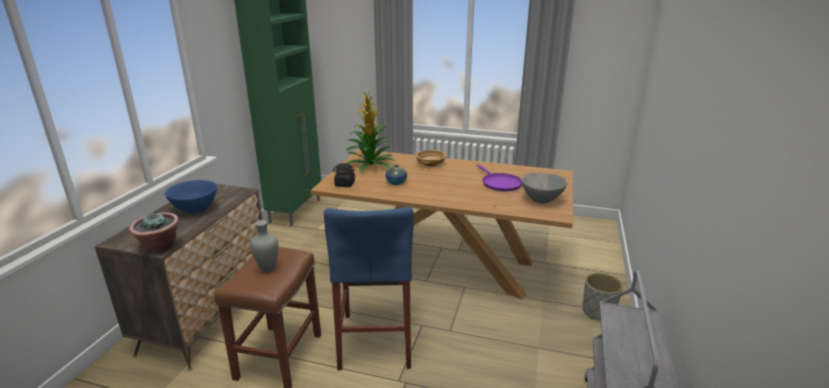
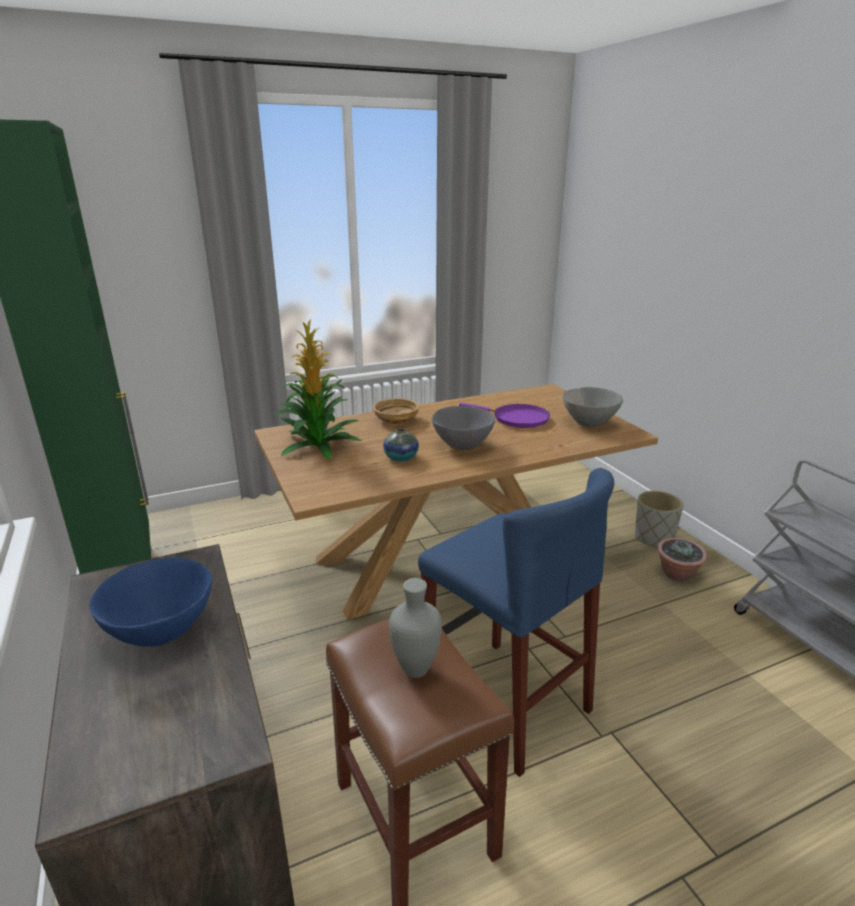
camera: 40 degrees left, 0 degrees up
potted plant [129,213,179,253] -> potted plant moved to [657,538,707,581]
black jar [332,163,356,187] -> none
none -> grey bowl [432,406,495,450]

